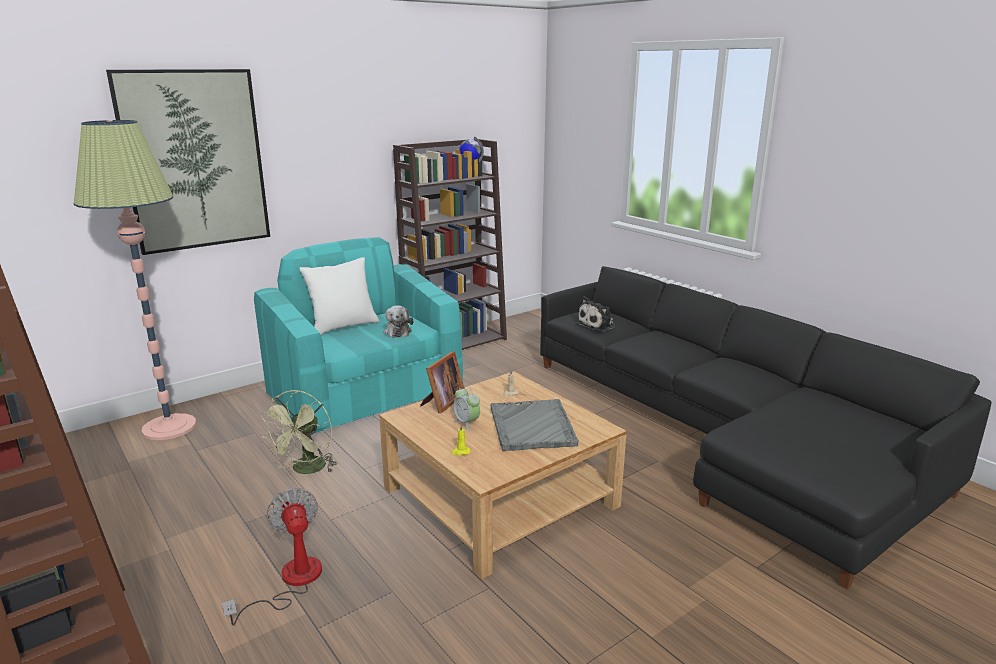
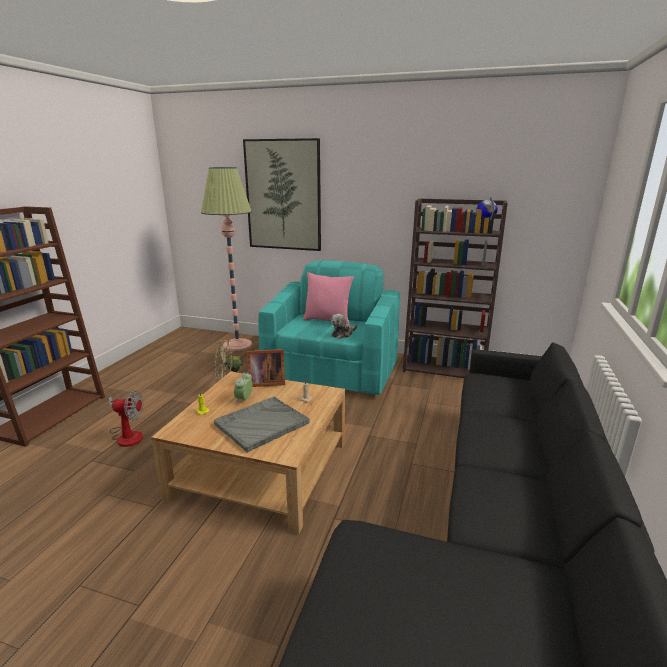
camera: 55 degrees right, 0 degrees up
fan [222,488,322,625] -> fan turned 60 degrees clockwise [108,390,143,447]
white pillow [300,257,379,335] -> pink pillow [303,272,354,324]
plush toy [576,296,615,331] -> none

